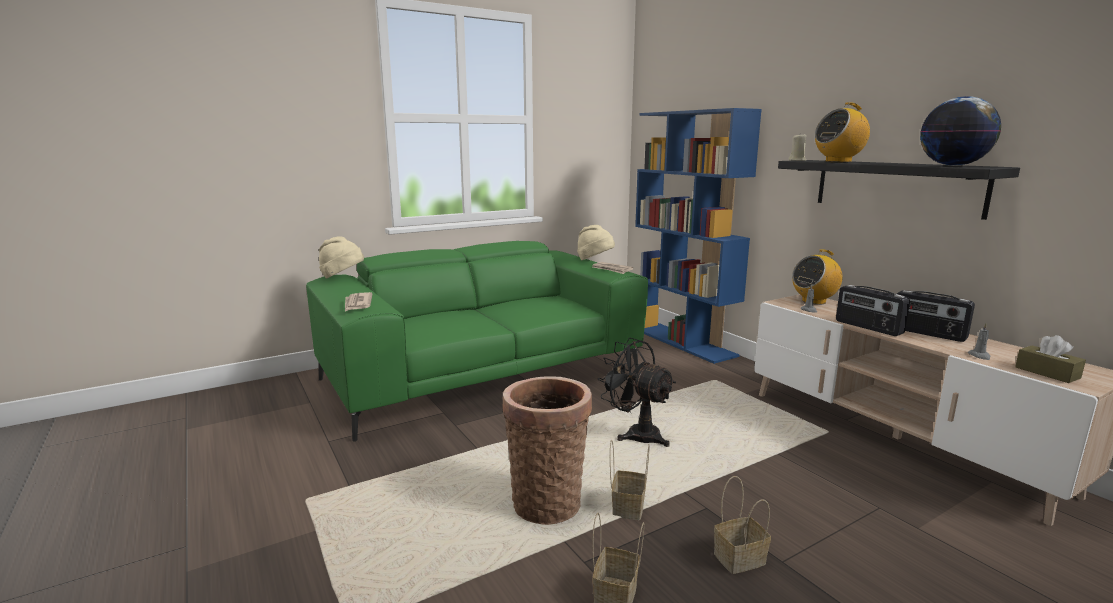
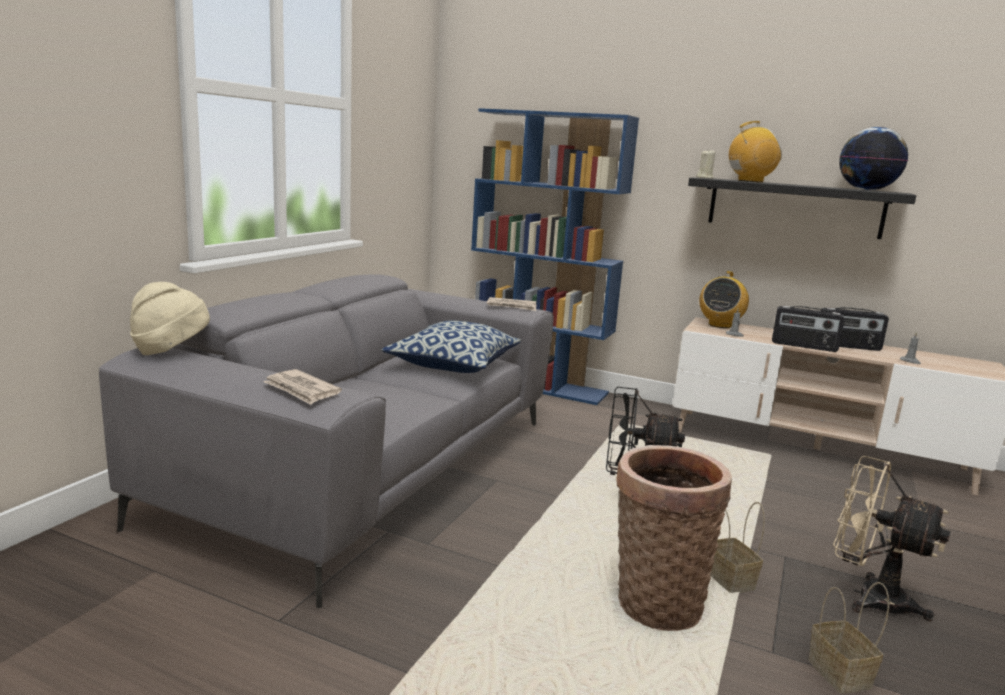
camera: 35 degrees left, 0 degrees up
green sofa [306,241,648,442] -> grey sofa [99,274,554,608]
beige hat [577,225,615,260] -> none
basket [714,476,771,574] -> beige fan [833,456,951,621]
radio [815,102,870,162] -> radio turned 135 degrees counterclockwise [729,121,782,182]
brown tissue box [1015,335,1086,383] -> none
none -> pillow [381,321,521,373]

